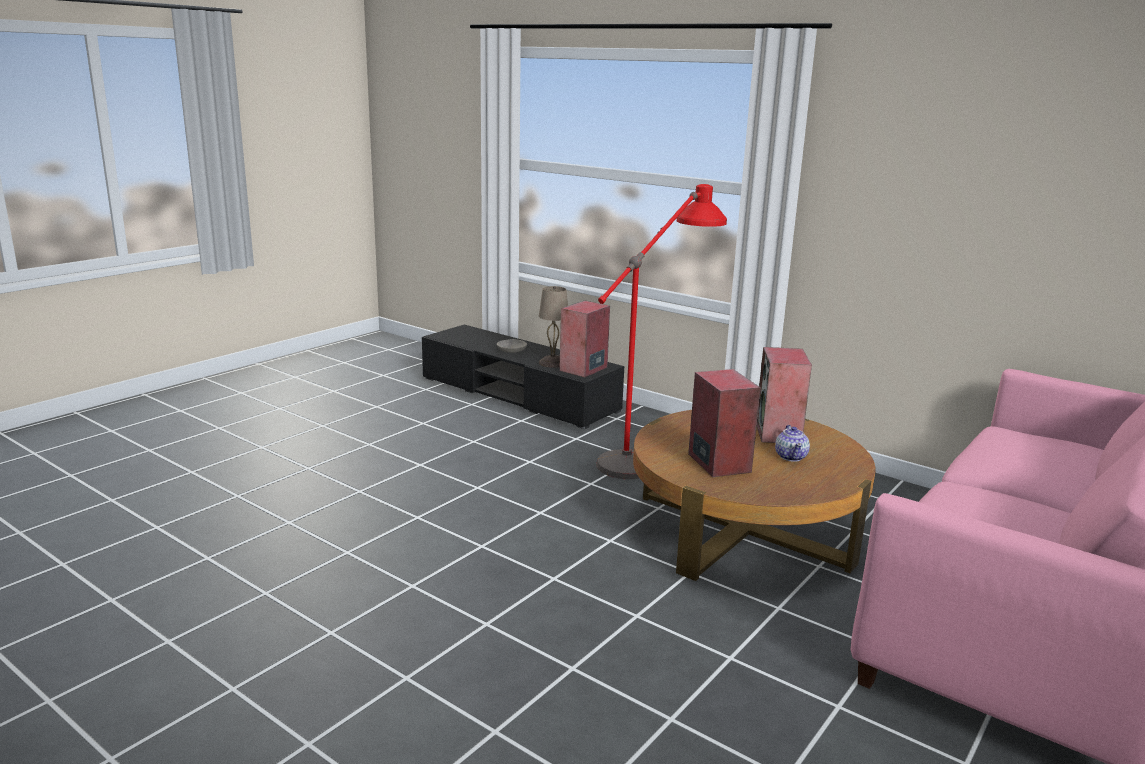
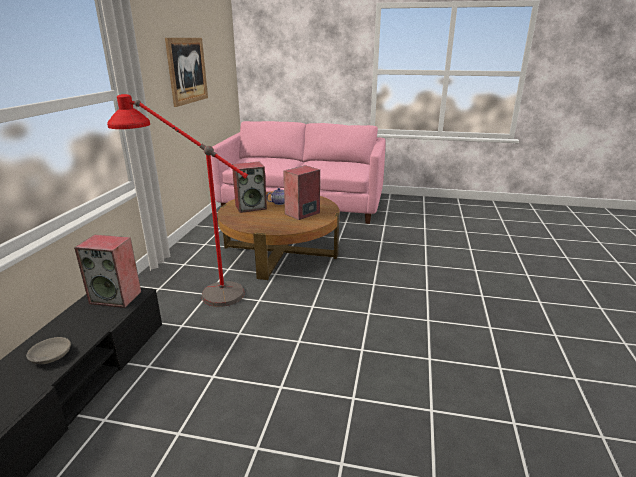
camera: 115 degrees left, 5 degrees up
beige table lamp [539,286,568,368] -> none
none -> picture [165,38,208,107]

